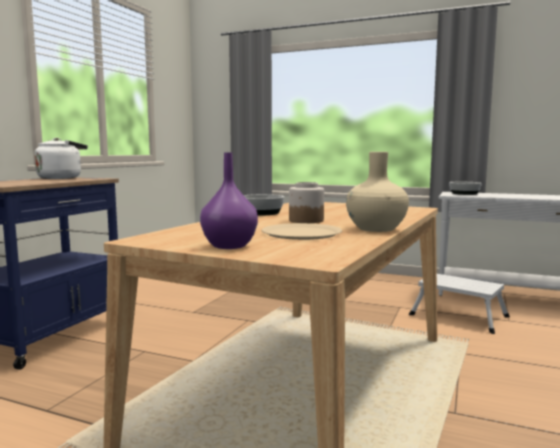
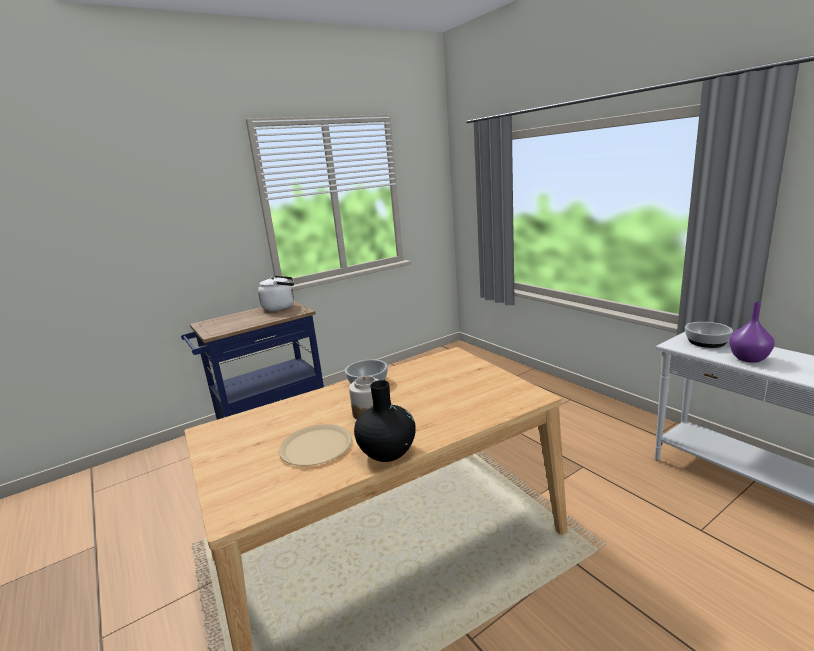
camera: 35 degrees right, 10 degrees up
purple vase [200,153,258,249] -> purple vase moved to [729,302,775,363]
beige vase [346,152,409,232] -> black vase [354,380,416,462]
white step ladder [409,274,510,334] -> none

